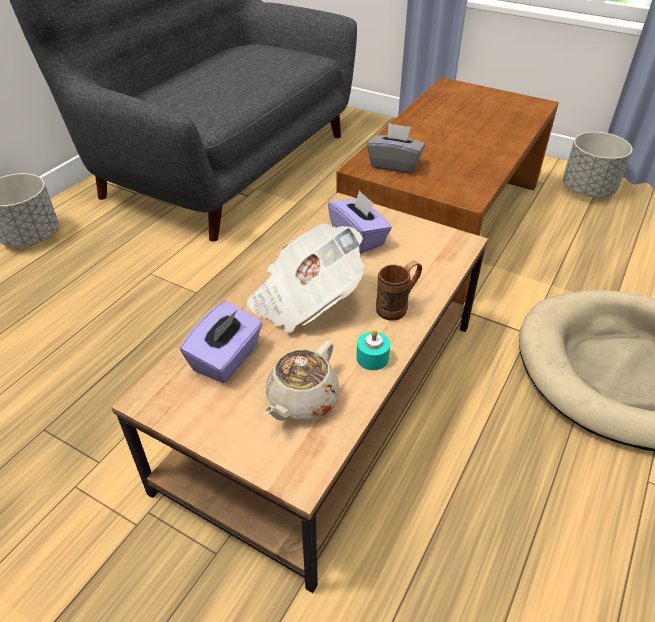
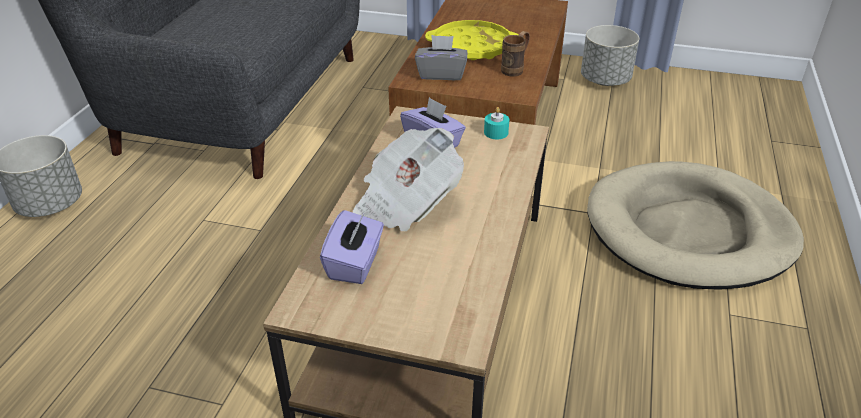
camera: 15 degrees left, 5 degrees down
beige teapot [263,341,339,421] -> none
turquoise candle [356,330,390,370] -> turquoise candle moved to [484,107,509,139]
brown mug [376,261,422,321] -> brown mug moved to [501,31,530,77]
none -> yellow tray [425,20,518,60]

